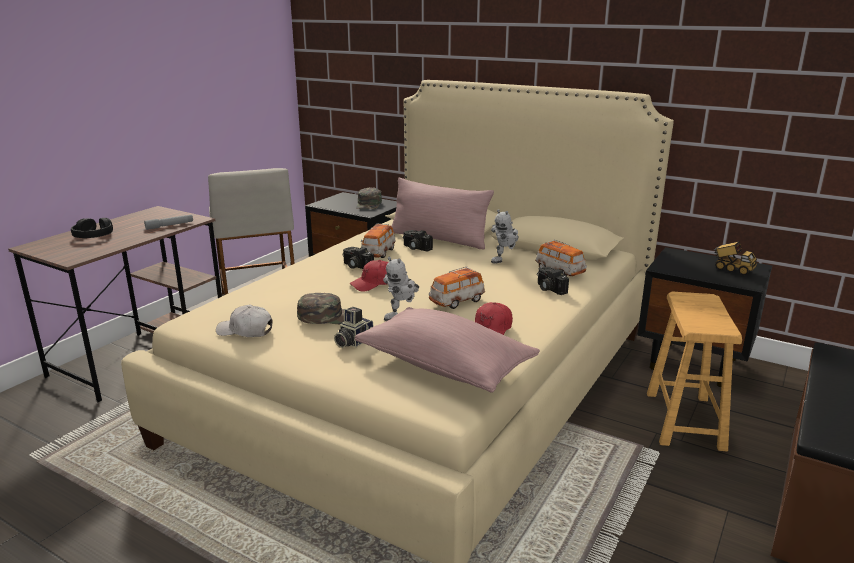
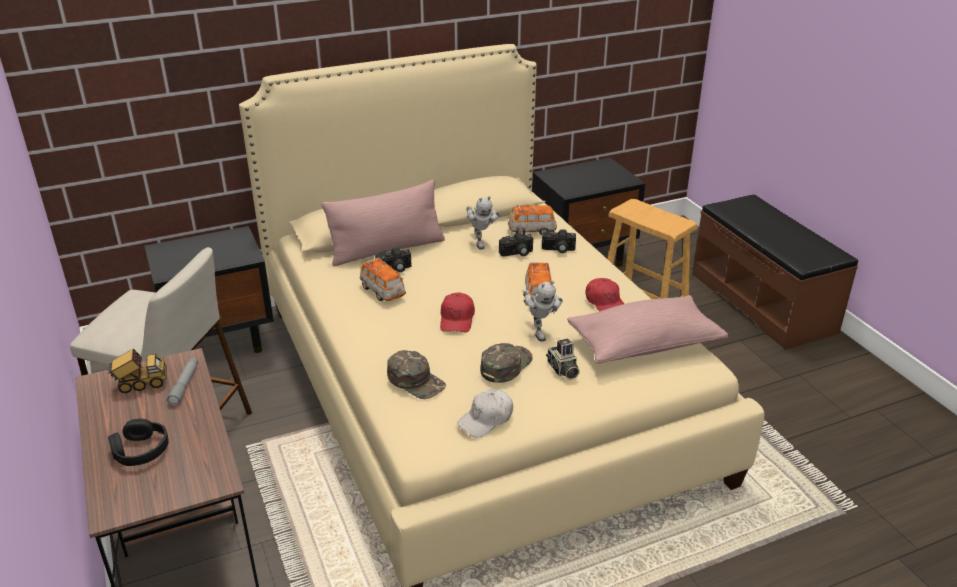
camera: 55 degrees left, 10 degrees up
camera [342,247,374,269] -> camera moved to [499,233,533,256]
green cap [356,187,382,209] -> green cap moved to [387,350,446,399]
toy truck [714,242,757,275] -> toy truck moved to [108,349,167,393]

